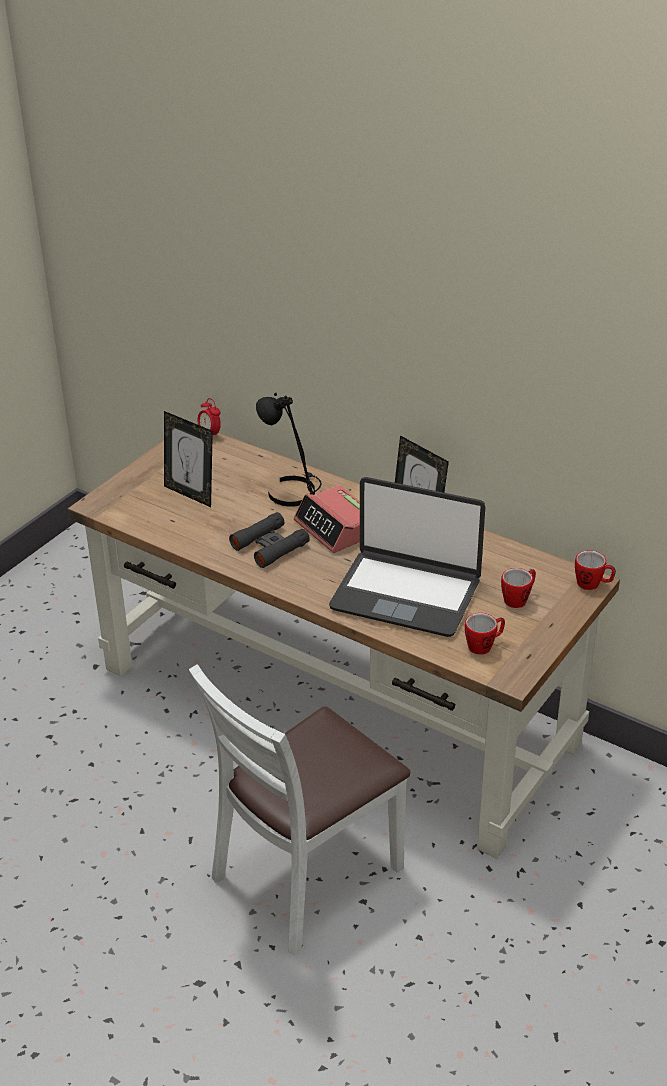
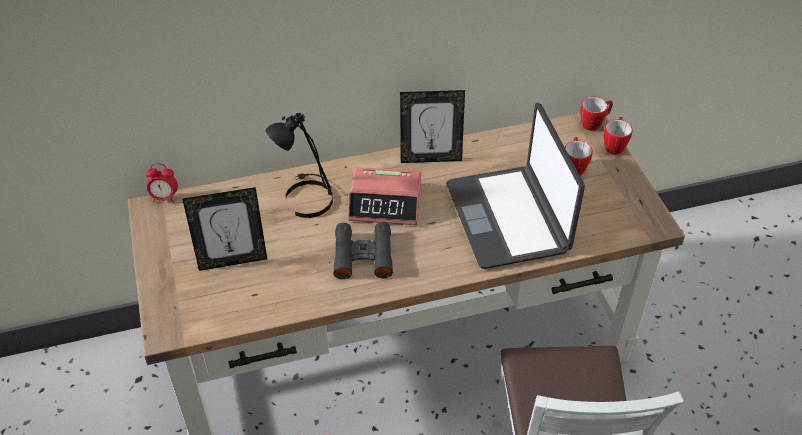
camera: 50 degrees left, 10 degrees up
laptop [329,477,485,637] -> laptop turned 105 degrees clockwise [447,103,585,269]
mug [465,613,505,655] -> mug moved to [604,117,633,155]

